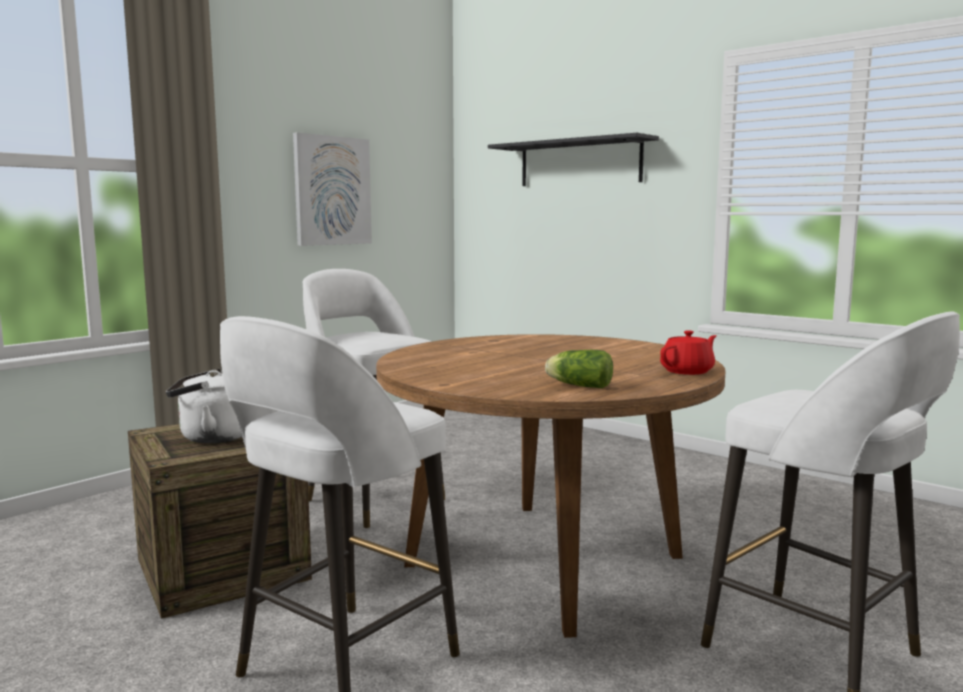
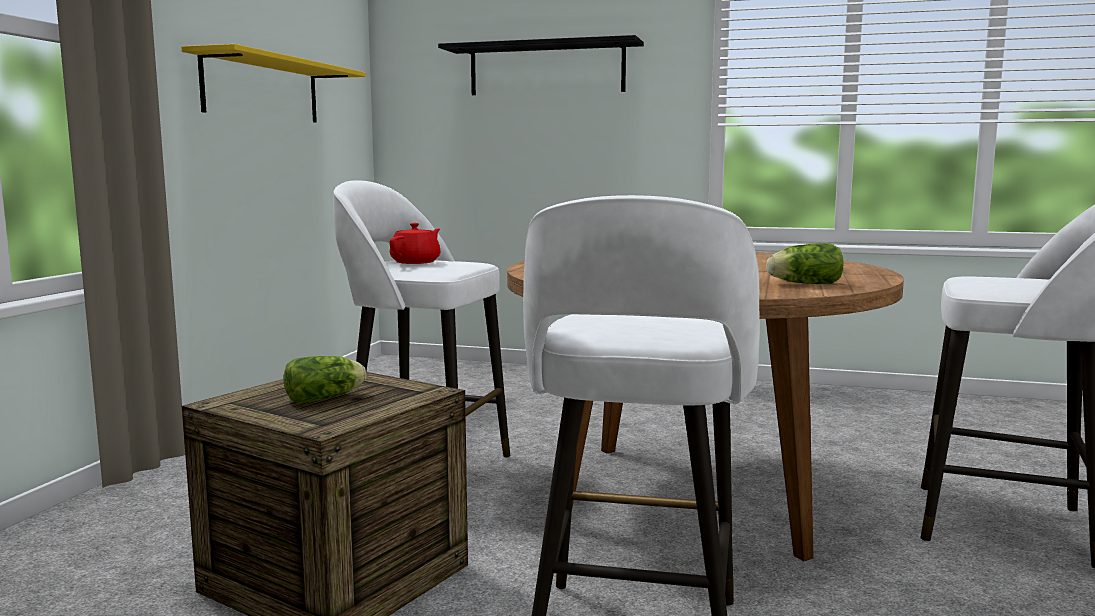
camera: 25 degrees left, 0 degrees up
white kettle [166,369,242,443] -> lettuce [283,356,366,403]
picture [293,132,372,246] -> yellow shelf [182,44,366,122]
red teapot [660,330,717,375] -> red teapot moved to [389,223,441,264]

